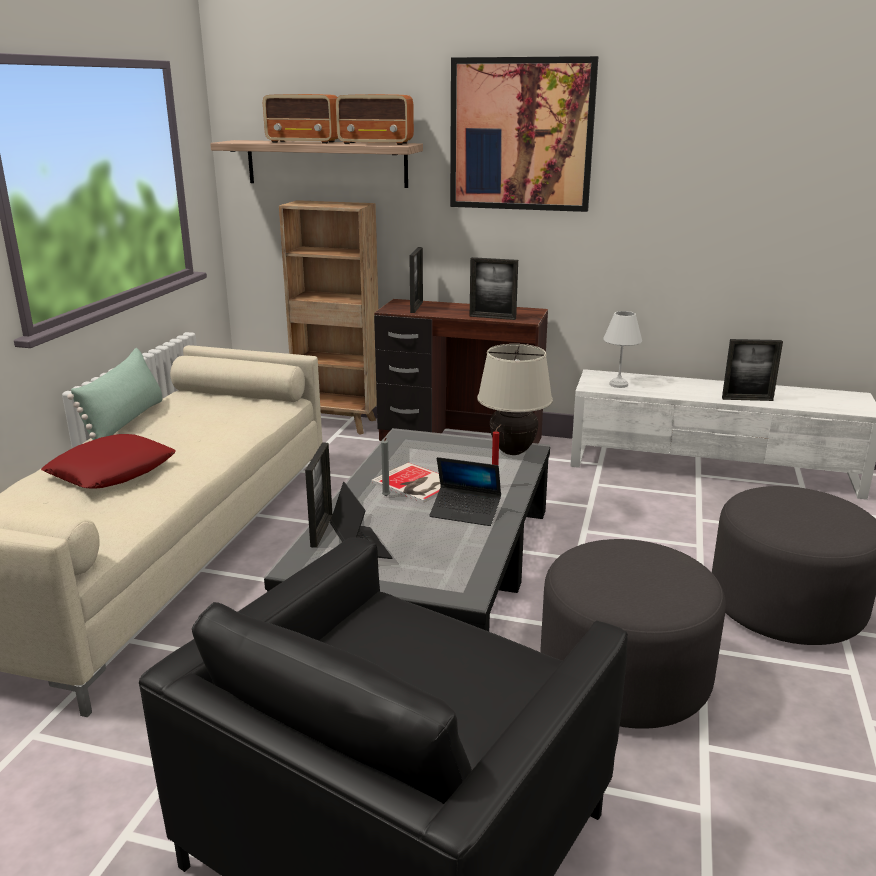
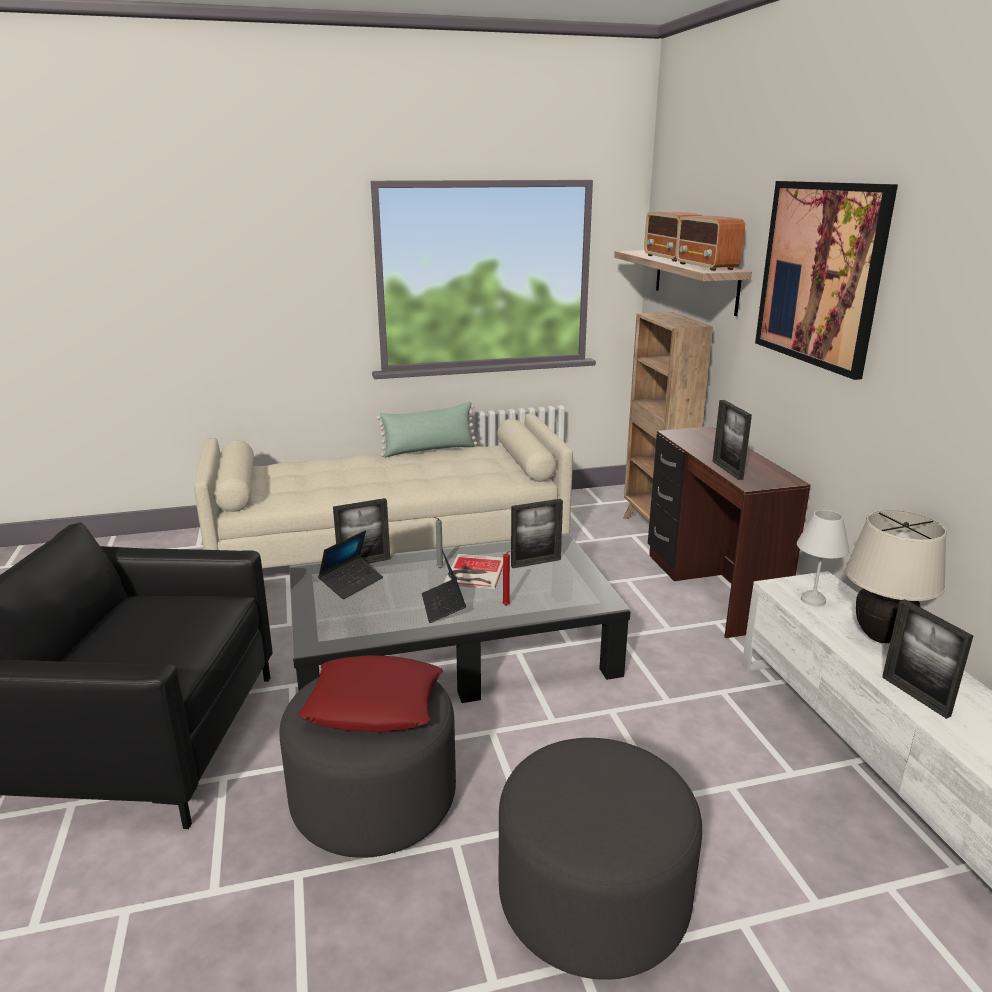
camera: 60 degrees right, 0 degrees up
red pillow [41,434,176,489] -> red pillow moved to [298,655,443,732]
picture frame [409,247,423,313] -> picture frame moved to [511,499,563,568]
beige table lamp [477,344,553,455] -> beige table lamp moved to [845,510,947,643]

